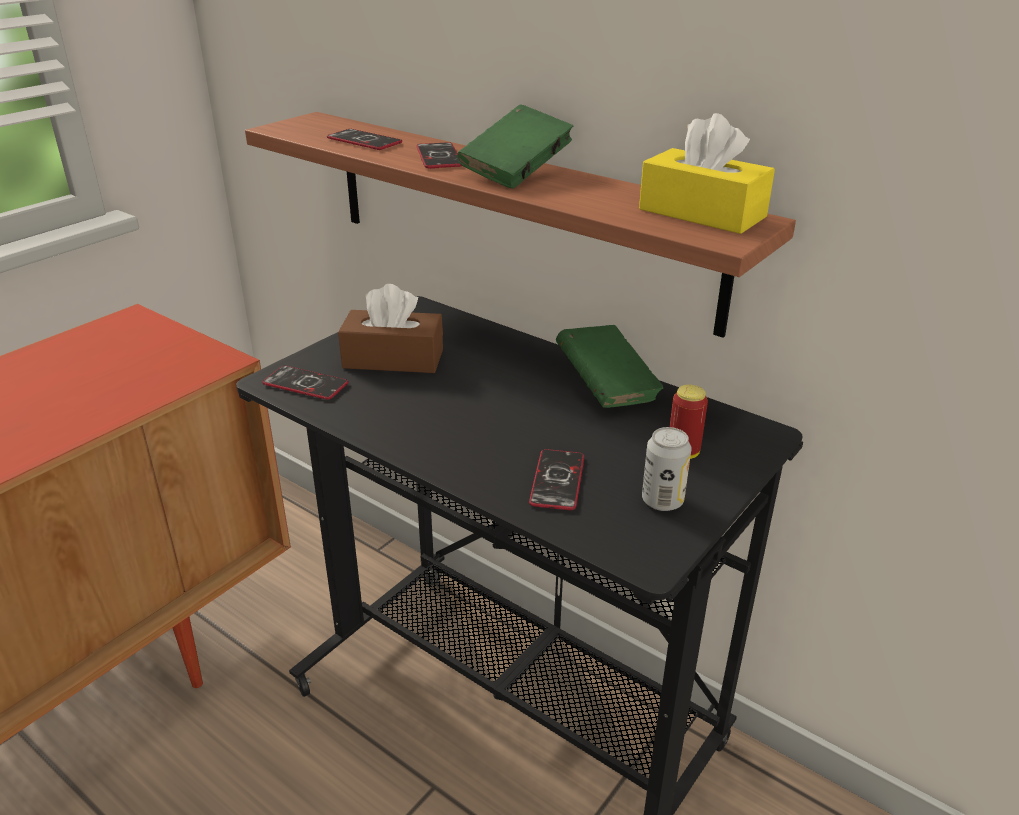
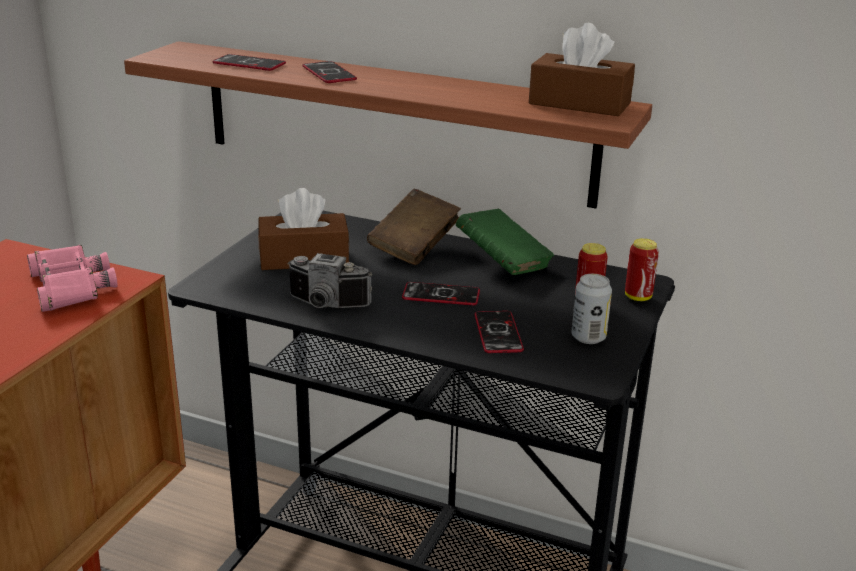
camera: 15 degrees left, 5 degrees down
phone [262,366,349,400] -> phone moved to [402,282,480,305]
green book [457,104,573,189] -> none
yellow tissue box [639,113,775,234] -> brown tissue box [529,23,635,116]
none -> pink binoculars [27,245,118,312]
none -> camera [287,253,372,308]
none -> brown book [367,189,461,265]
none -> can [625,238,659,301]

